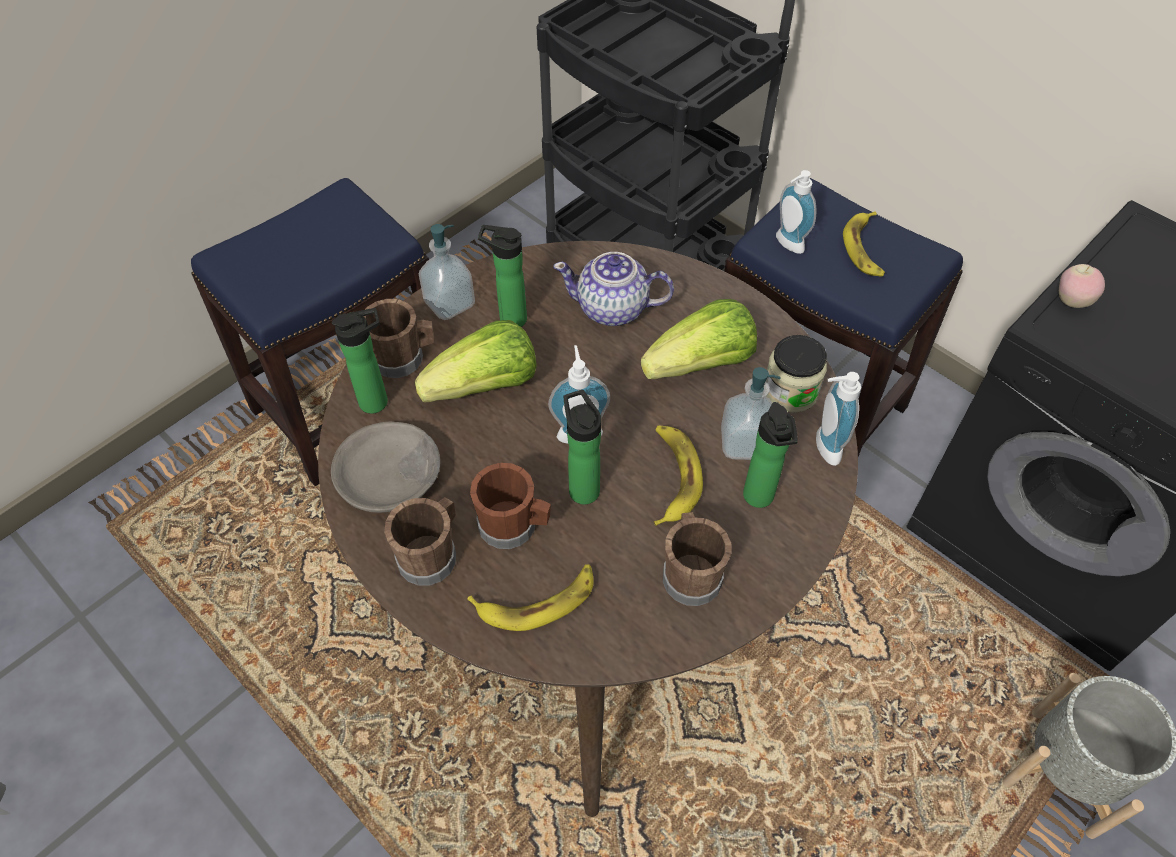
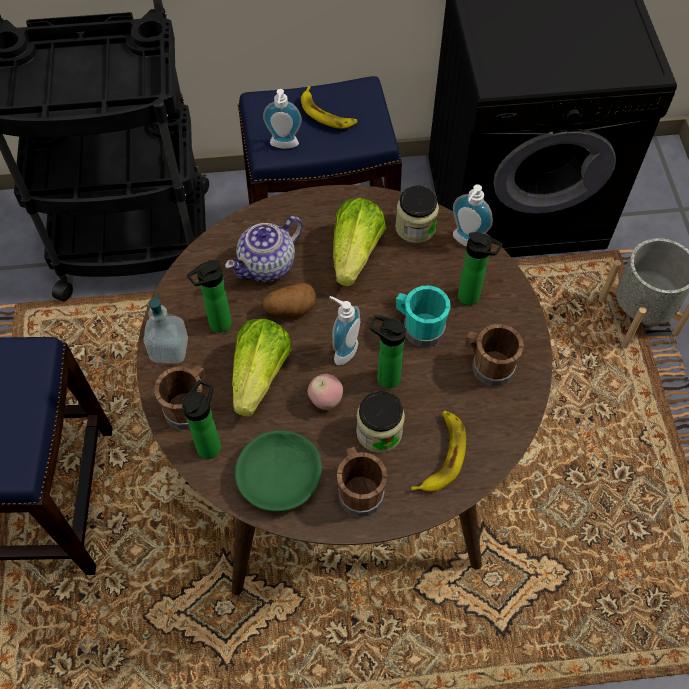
camera: 50 degrees left, 5 degrees up
grey bowl [331,422,440,513] -> green bowl [235,430,322,512]
brown mug [470,463,551,549] -> jar [356,391,405,453]
banana [654,425,703,526] -> turquoise mug [396,286,450,347]
soap dispenser [721,367,781,460] -> none
apple [1059,264,1105,308] -> apple moved to [308,374,343,410]
none -> potato [263,283,316,317]

